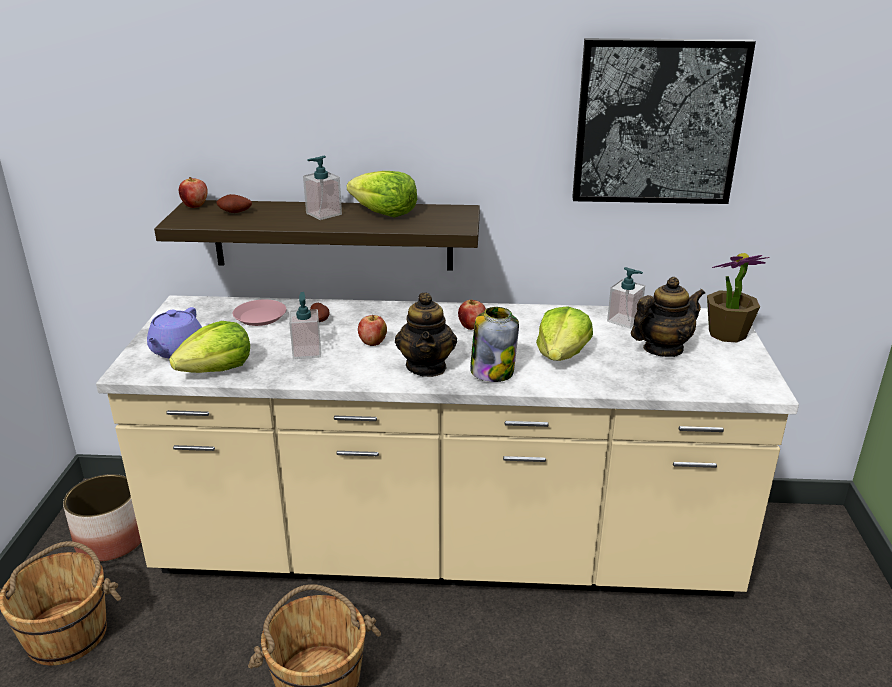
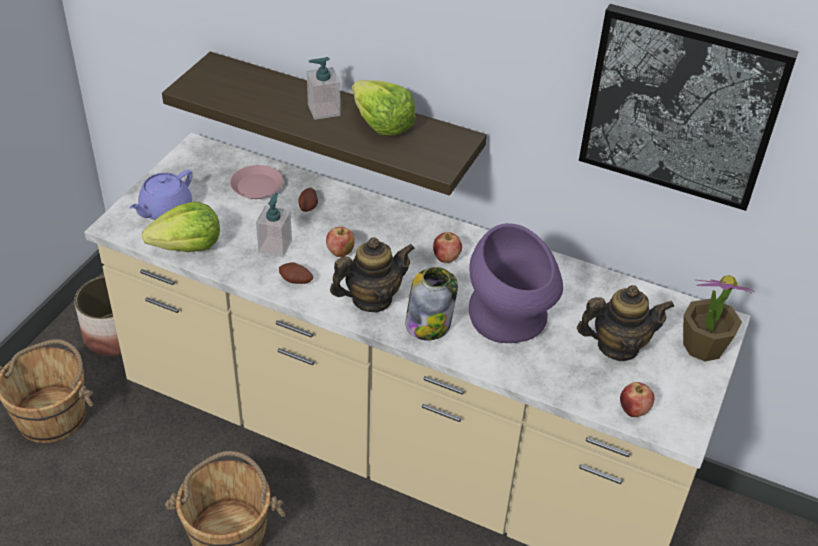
camera: 20 degrees right, 15 degrees up
apple [179,177,208,208] -> apple moved to [620,382,654,417]
potato [216,194,252,213] -> potato moved to [279,262,313,284]
teapot [395,293,457,377] -> teapot turned 135 degrees counterclockwise [330,237,415,312]
lettuce [536,306,593,361] -> purple vase [469,223,563,343]
soap dispenser [607,267,645,328] -> none

